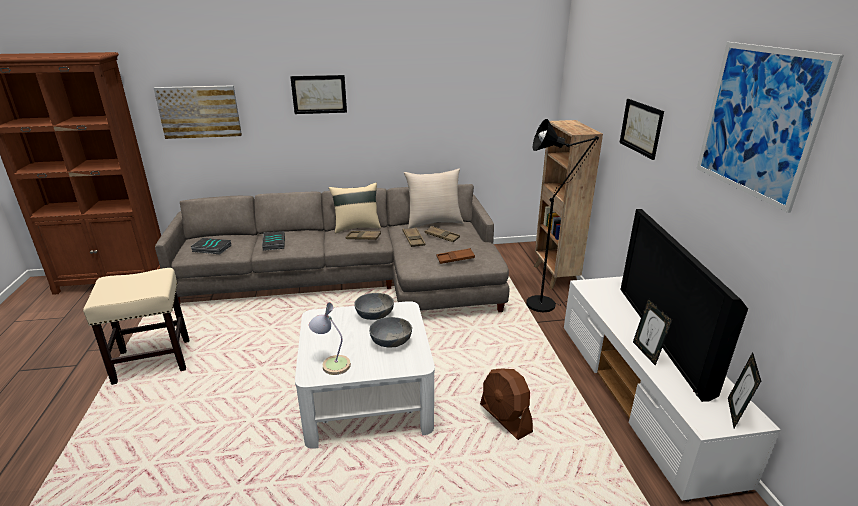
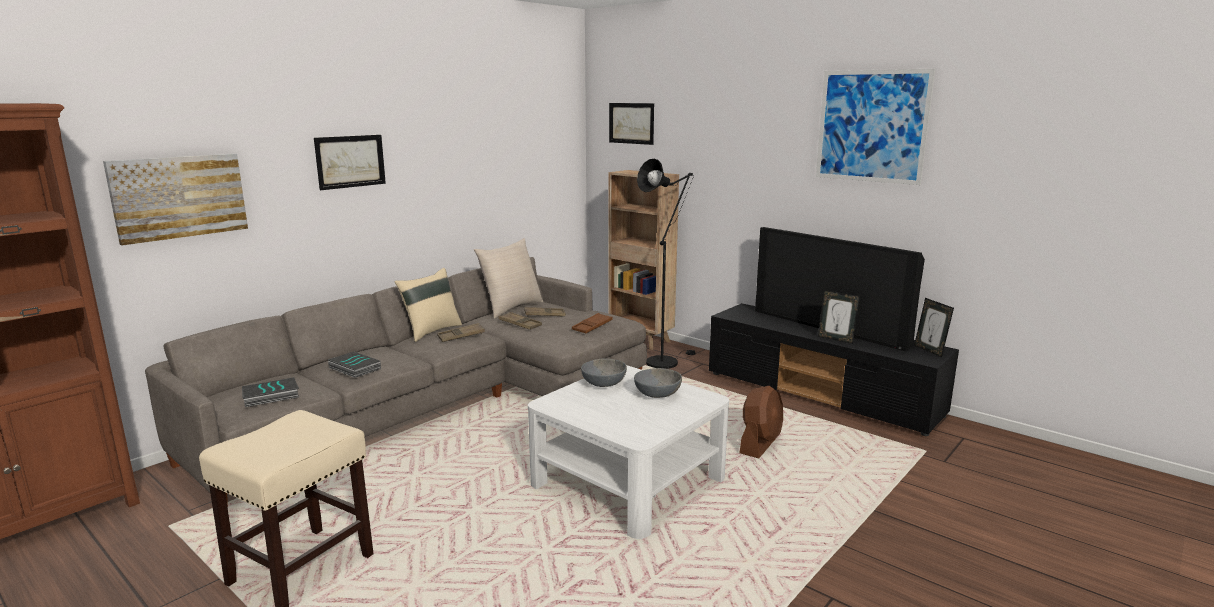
camera: 40 degrees left, 10 degrees down
table lamp [309,302,351,375] -> none
brown fan [480,369,533,440] -> brown fan turned 75 degrees counterclockwise [739,386,783,458]
white tv stand [564,276,781,502] -> black tv stand [709,303,959,436]
picture [620,99,664,160] -> picture moved to [609,103,654,145]

